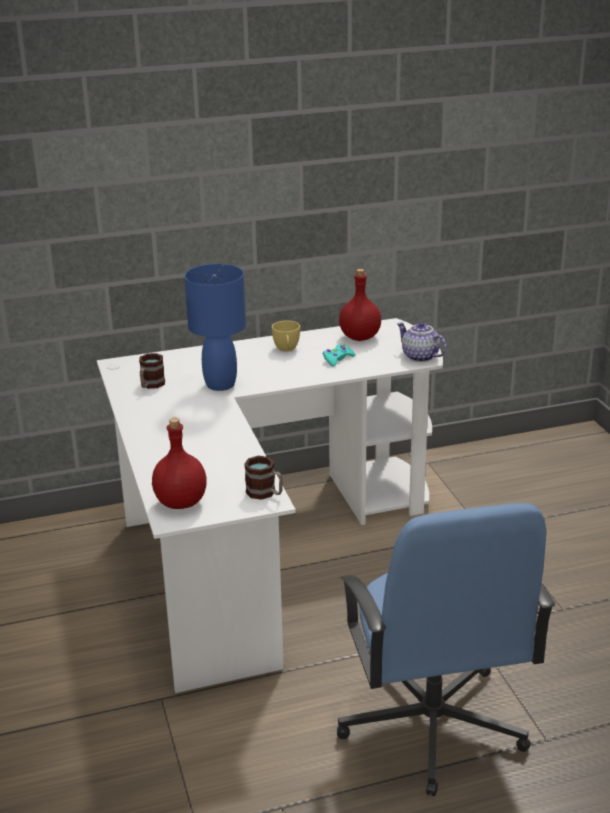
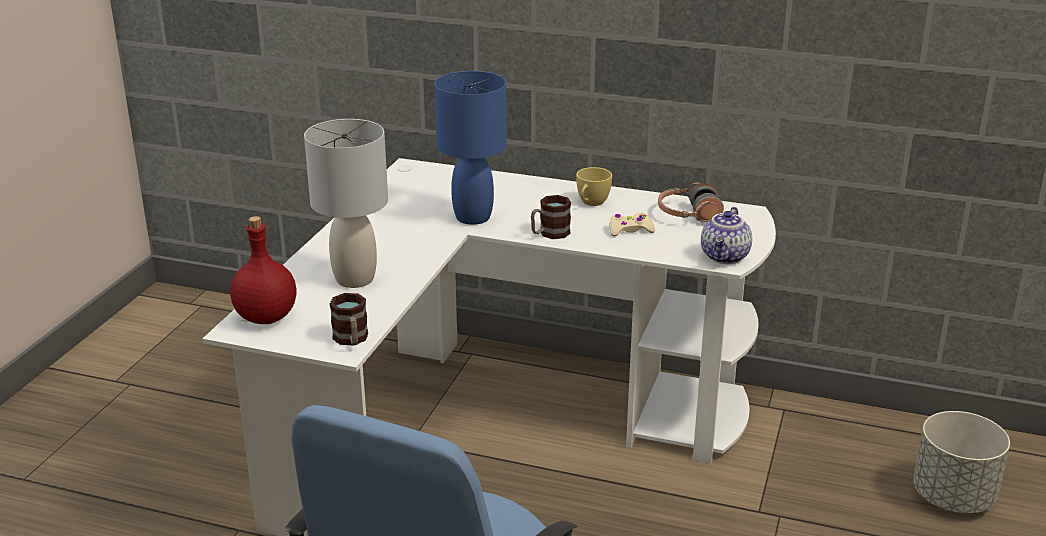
camera: 35 degrees right, 0 degrees up
mug [139,353,165,389] -> mug moved to [531,195,571,239]
turquoise game controller [323,344,356,367] -> beige game controller [610,213,655,237]
red bottle [339,269,381,341] -> headphones [658,182,724,223]
teapot [397,322,447,362] -> teapot turned 150 degrees counterclockwise [701,207,752,264]
none -> grey table lamp [304,119,388,288]
none -> grey planter [913,411,1010,514]

